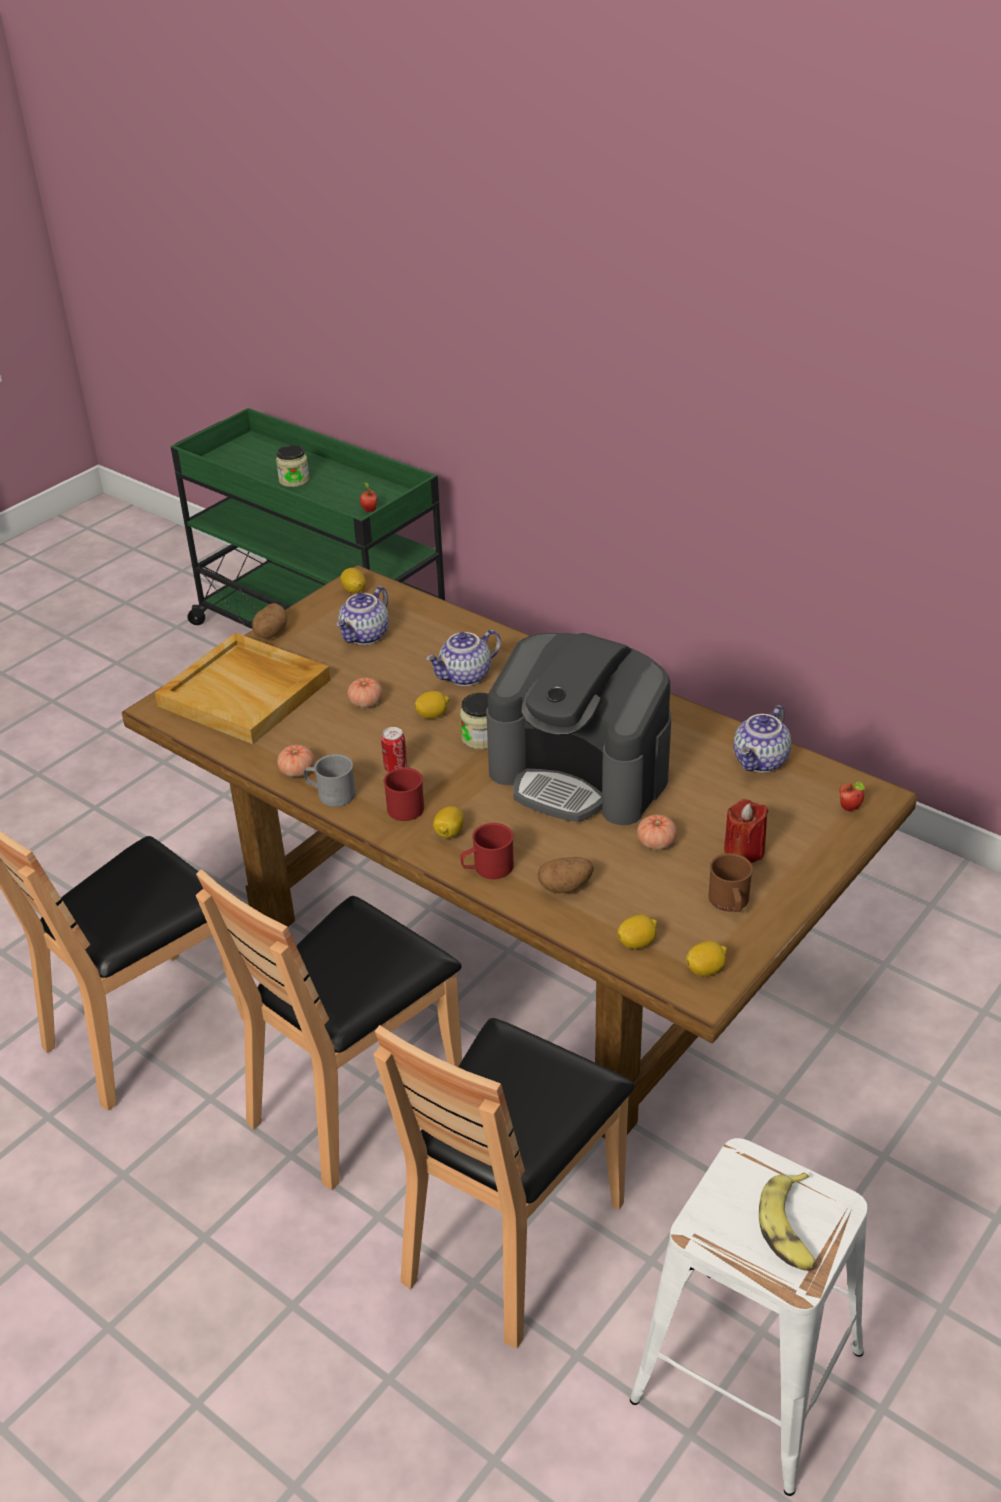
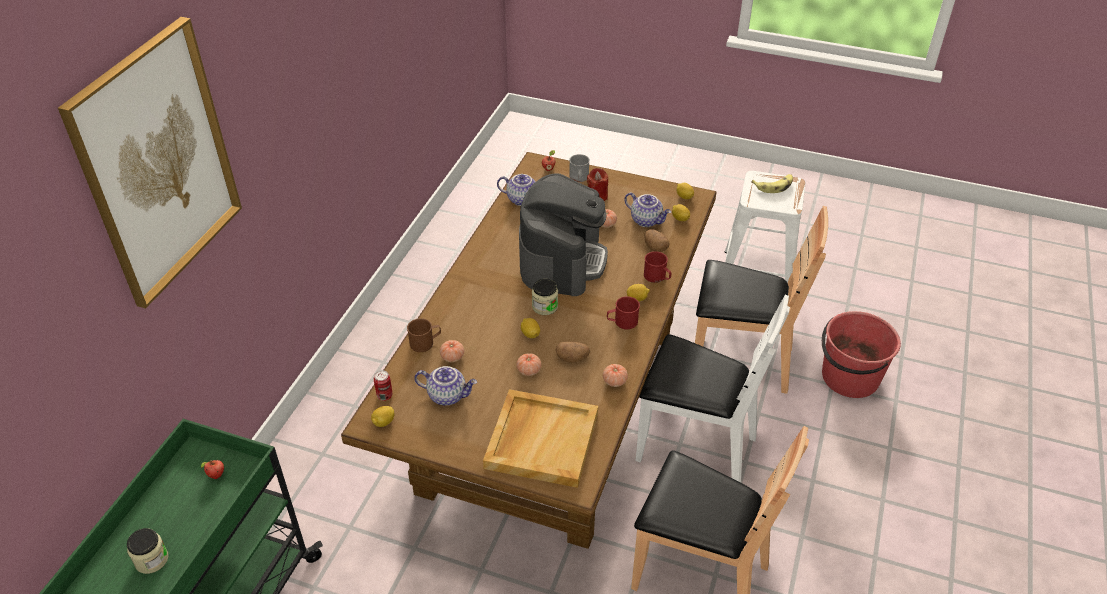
camera: 110 degrees left, 5 degrees up
brown chair [196,869,462,1190] -> white chair [636,294,790,483]
potato [252,603,288,638] -> potato moved to [556,341,590,363]
grey mug [304,754,356,807] -> grey mug moved to [569,154,590,182]
can [381,727,407,772] -> can moved to [374,370,392,401]
teapot [426,630,501,686] -> teapot moved to [624,192,671,227]
brown mug [708,853,753,912] -> brown mug moved to [407,318,441,352]
none -> picture [58,17,242,309]
none -> tomato [440,340,464,362]
none -> red bucket [822,311,901,398]

